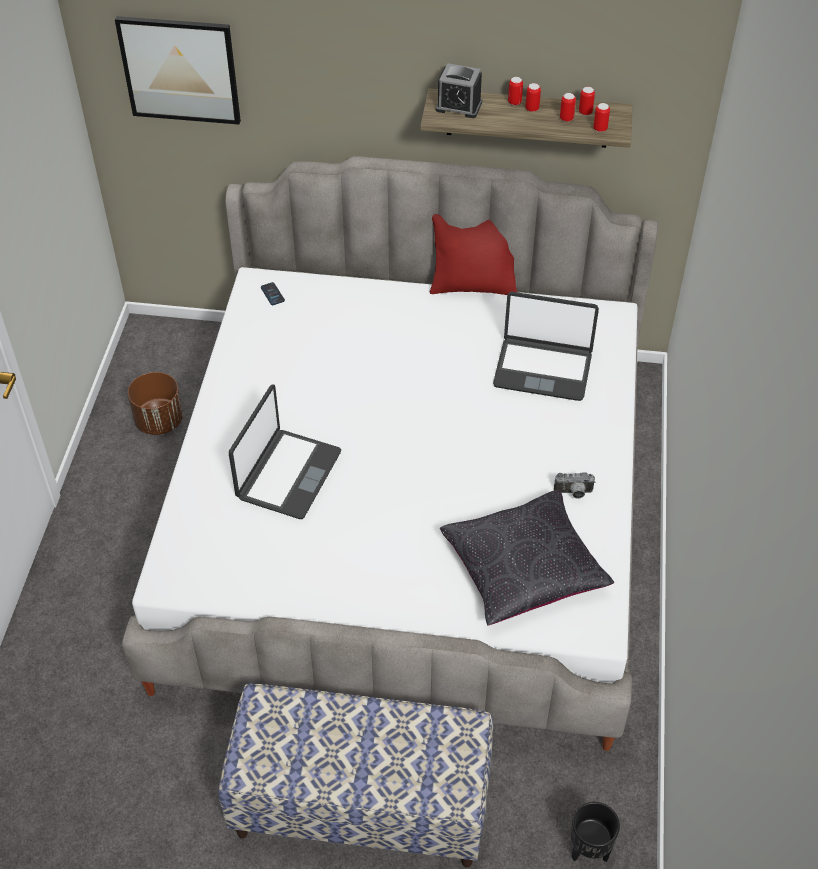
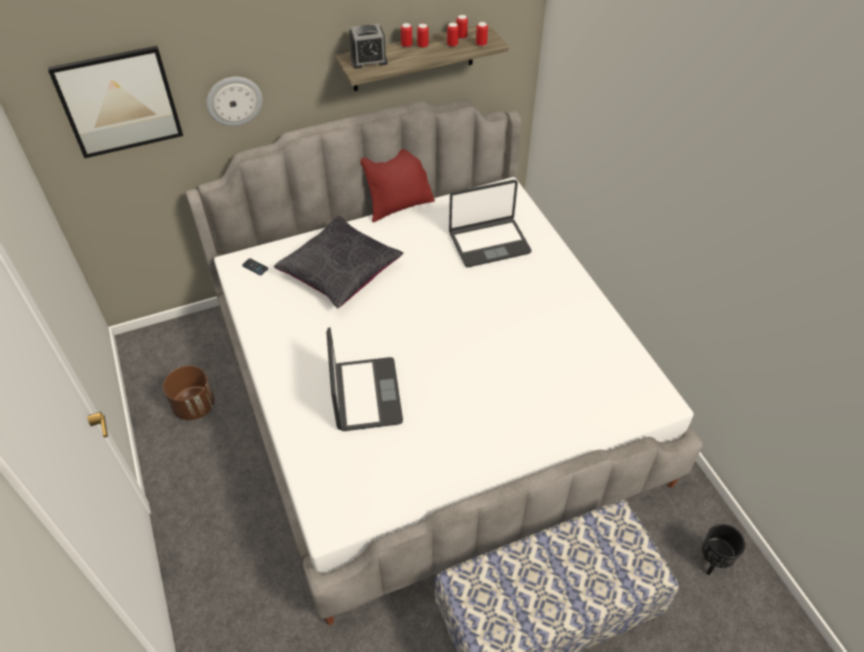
camera: 30 degrees left, 0 degrees up
black pillow [440,490,614,626] -> black pillow moved to [274,216,403,308]
camera [554,473,595,499] -> none
none -> wall clock [206,77,263,126]

